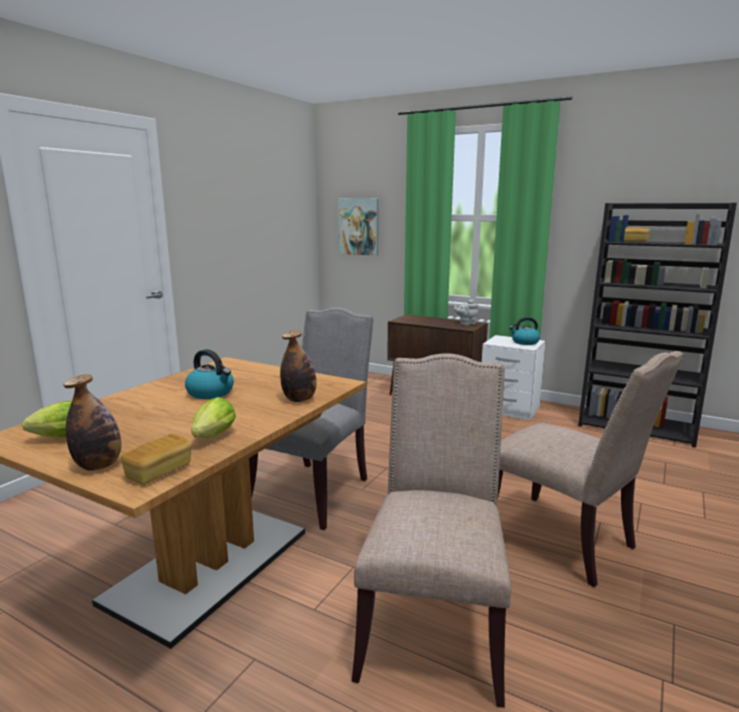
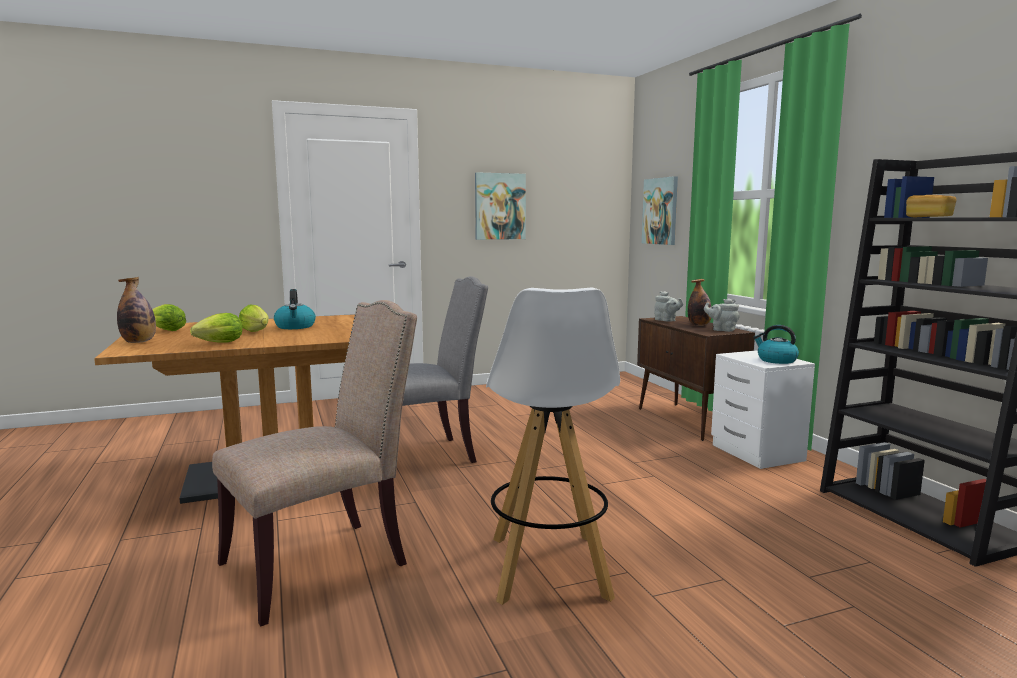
camera: 40 degrees right, 5 degrees down
bread [121,434,191,485] -> none
bottle [280,331,316,402] -> bottle moved to [688,279,711,326]
beige chair [498,351,684,587] -> white stool [486,287,620,605]
none -> lettuce [239,304,269,332]
none -> picture [475,172,526,240]
none -> grey teapot [654,291,684,322]

